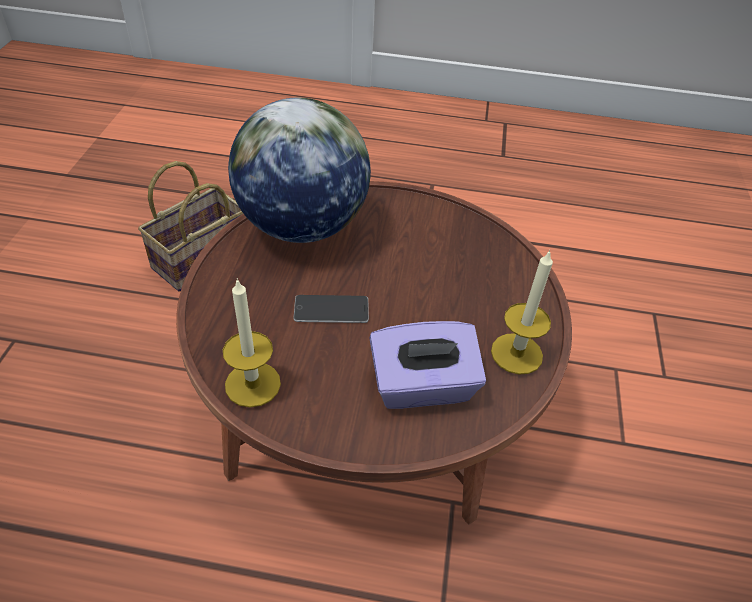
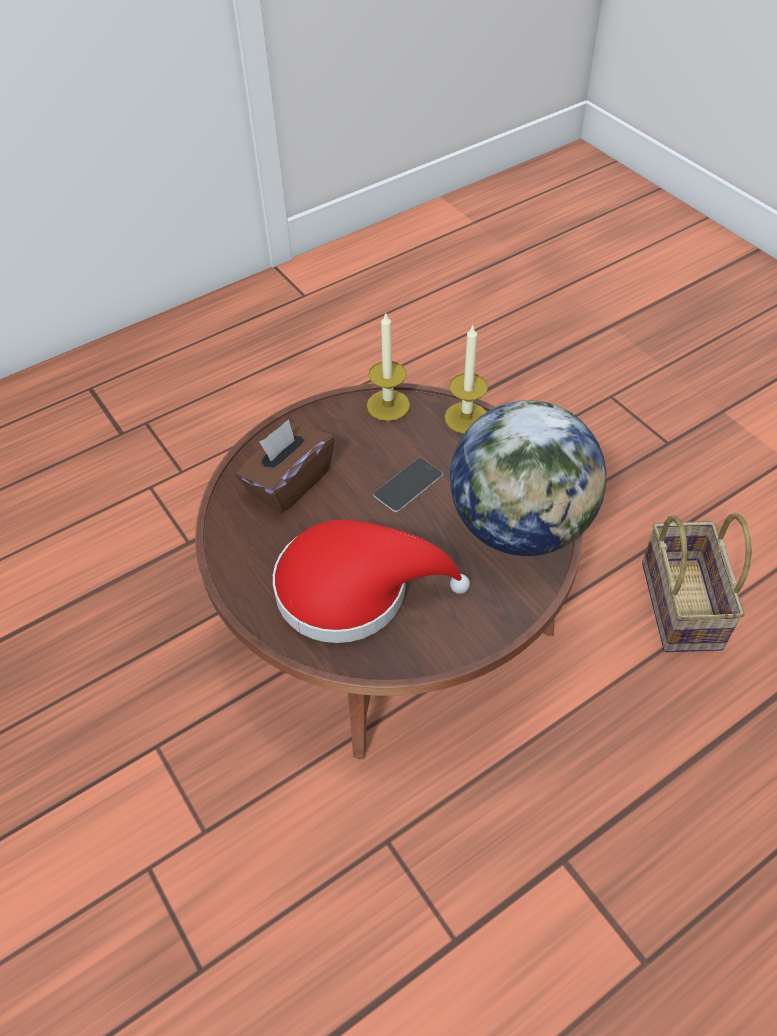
camera: 140 degrees right, 5 degrees up
purple tissue box [369,321,486,409] -> brown tissue box [235,419,334,513]
candle [491,250,553,374] -> candle moved to [444,325,488,434]
none -> red hat [273,520,470,643]

